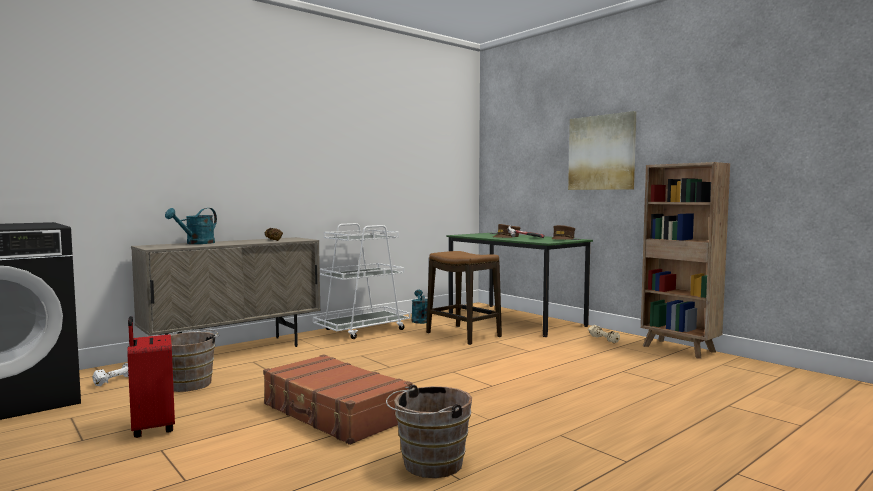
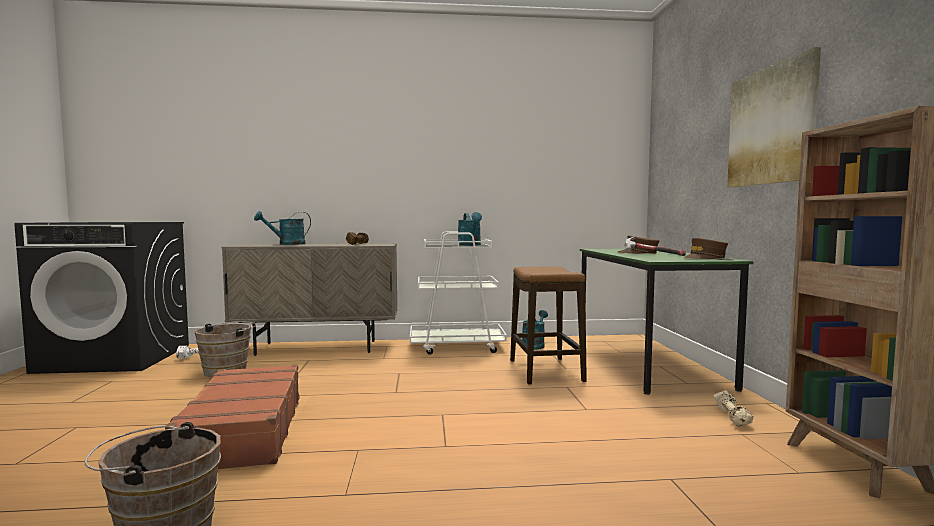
camera: 35 degrees right, 0 degrees up
red suitcase [127,316,175,438] -> none
none -> turquoise watering can [458,212,482,246]

